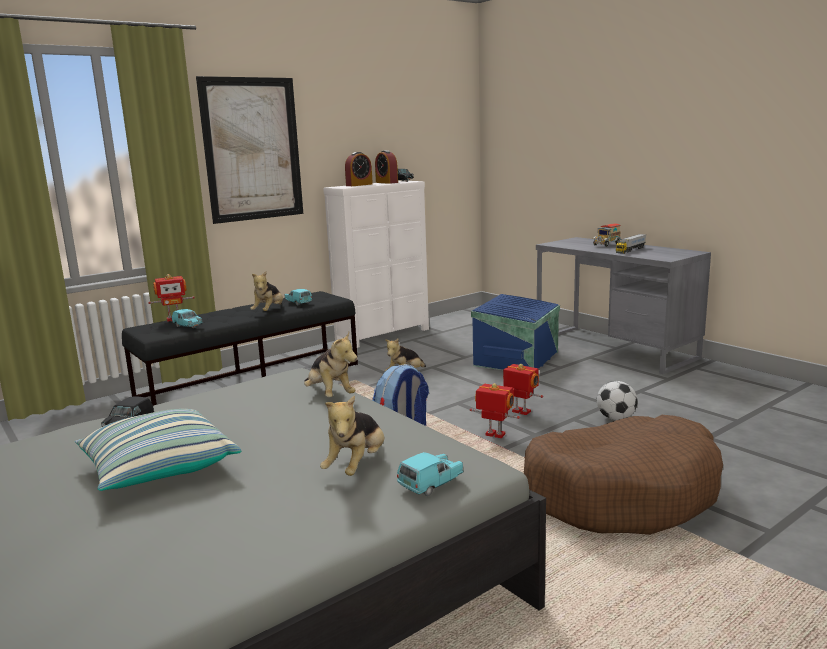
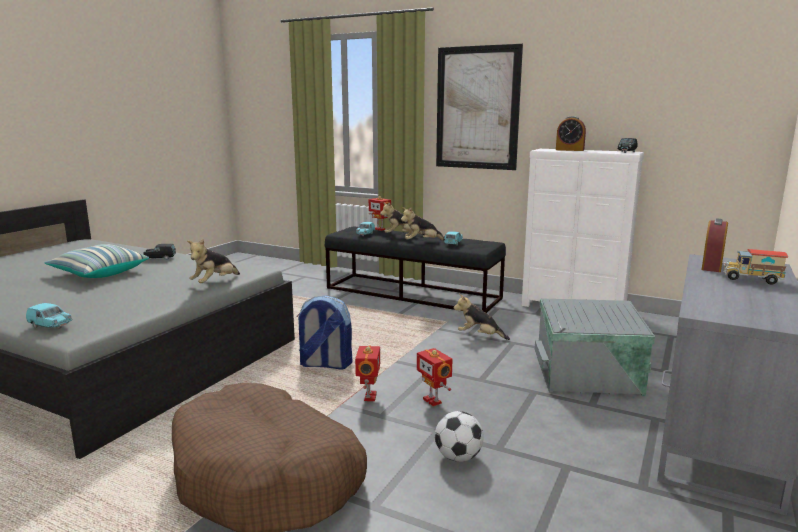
camera: 65 degrees right, 0 degrees up
plush toy [320,395,384,476] -> plush toy moved to [380,202,425,235]
alarm clock [375,150,398,184] -> alarm clock moved to [702,218,728,272]
blue storage box [471,294,560,370] -> grey storage box [535,299,655,396]
toy robot [503,364,543,415] -> toy robot turned 135 degrees clockwise [417,348,452,406]
toy truck [616,234,646,254] -> none

